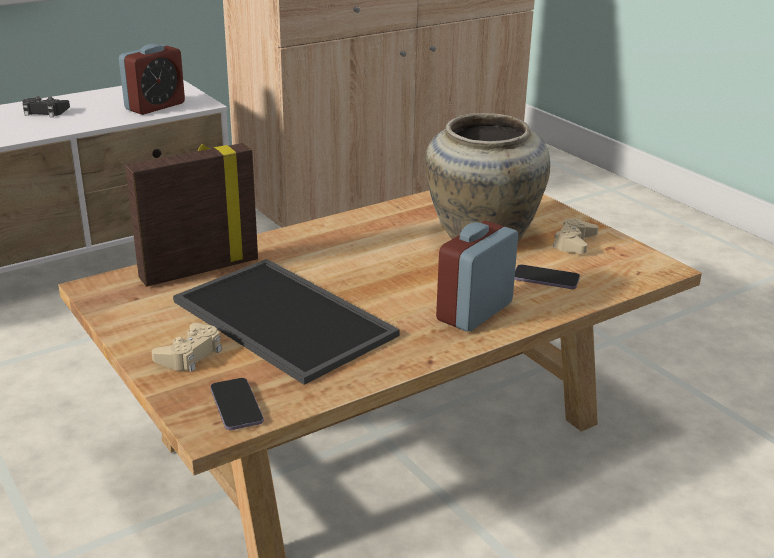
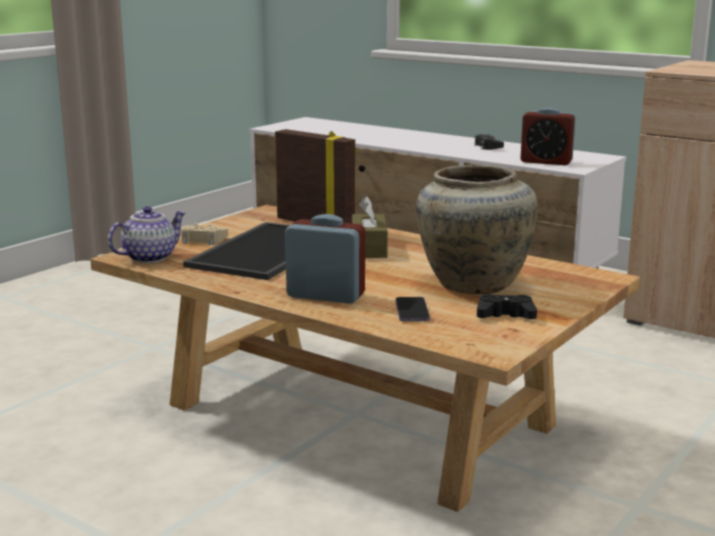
camera: 70 degrees right, 10 degrees down
phone [210,378,264,430] -> teapot [108,206,185,263]
beige game controller [553,218,599,254] -> black game controller [477,294,537,319]
none -> brown tissue box [352,196,388,258]

